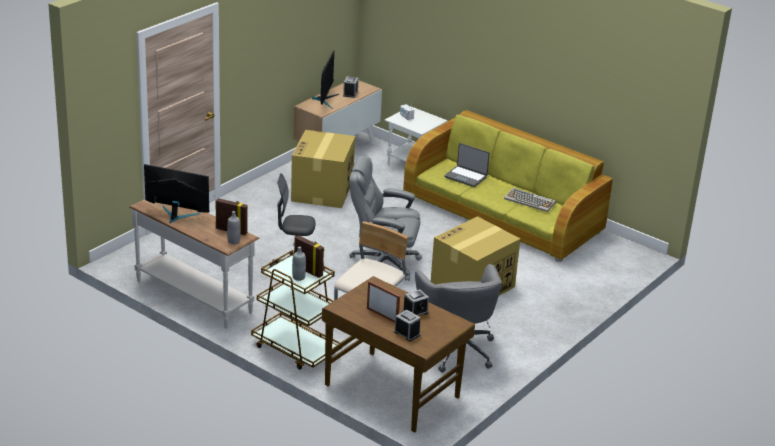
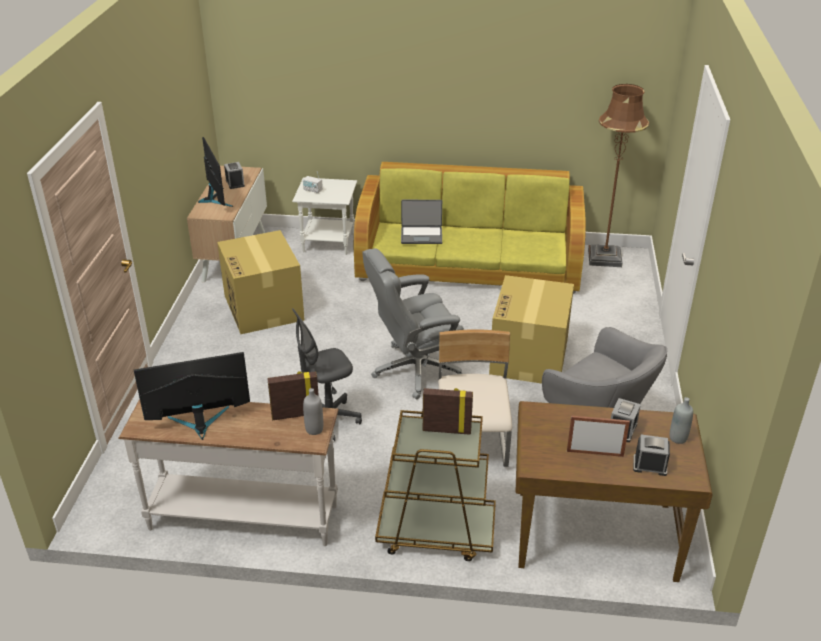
camera: 30 degrees left, 5 degrees up
grey bottle [292,246,306,281] -> grey bottle moved to [670,397,693,444]
keyboard [504,188,556,212] -> none
none -> brown floor lamp [588,84,649,267]

